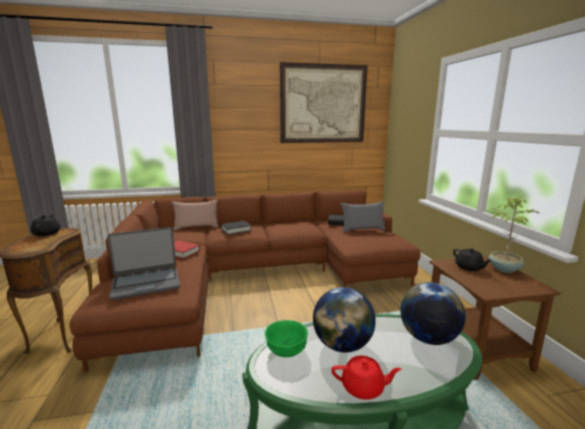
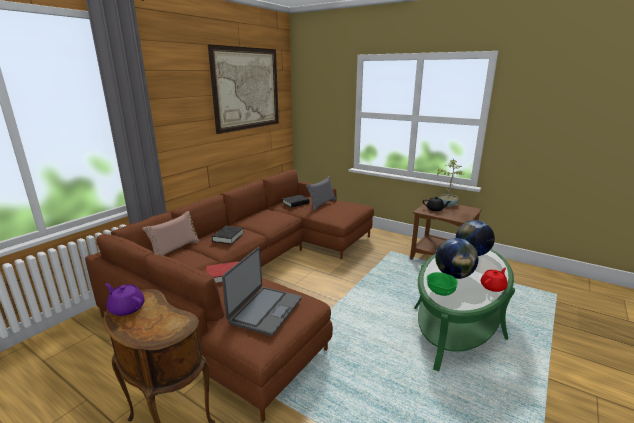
camera: 45 degrees left, 5 degrees up
black teapot [30,214,61,236] -> purple teapot [105,283,144,316]

